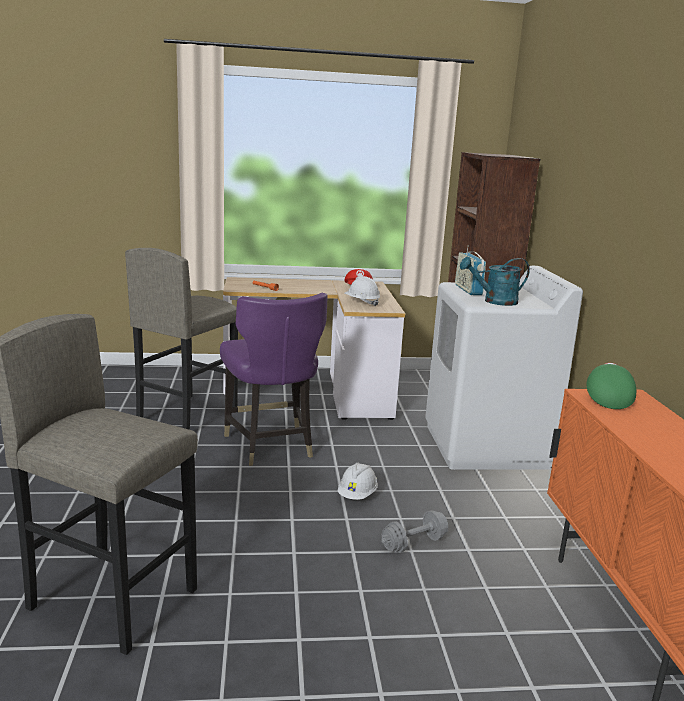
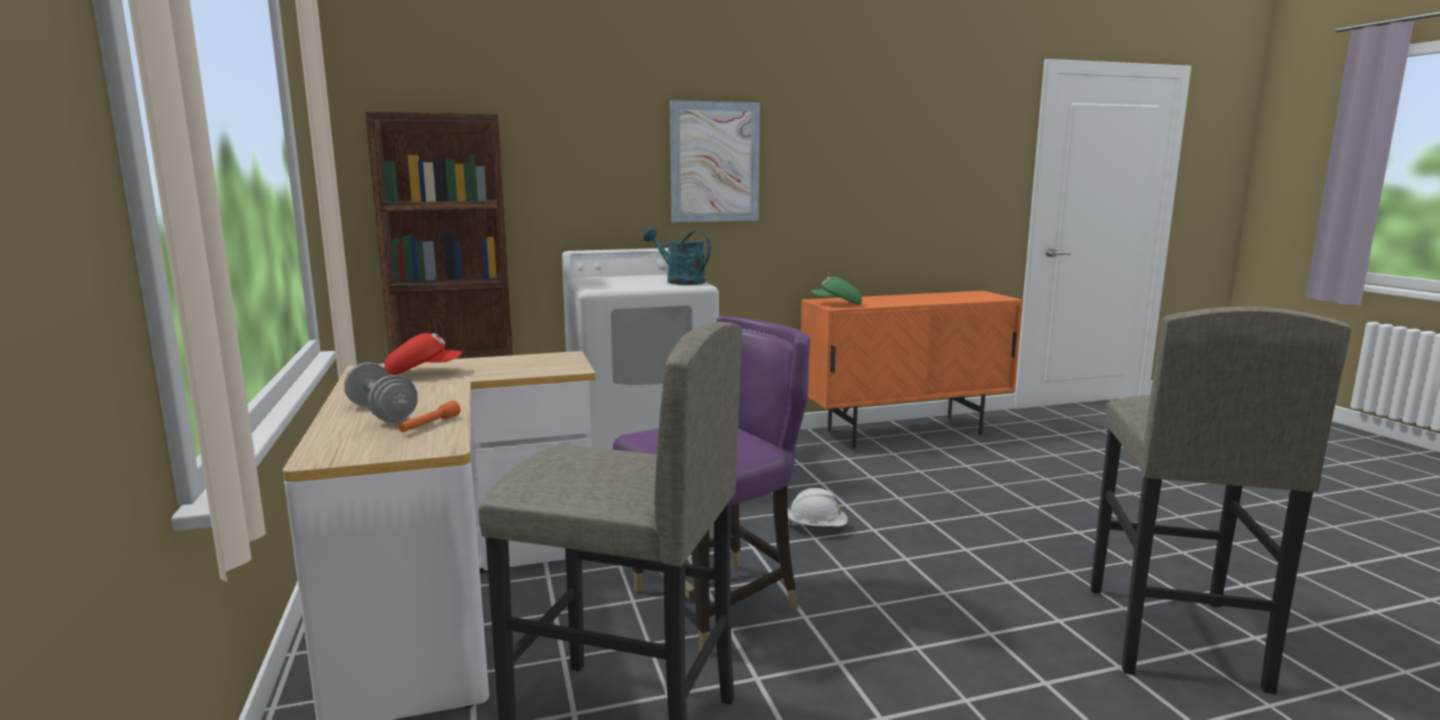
camera: 100 degrees left, 5 degrees down
white hard hat [345,276,380,306] -> none
grey dumbbell [381,510,448,553] -> grey dumbbell moved to [344,362,418,422]
radio [455,246,486,295] -> none
turquoise watering can [460,256,530,306] -> turquoise watering can turned 150 degrees clockwise [643,227,711,285]
none -> picture [670,100,760,222]

